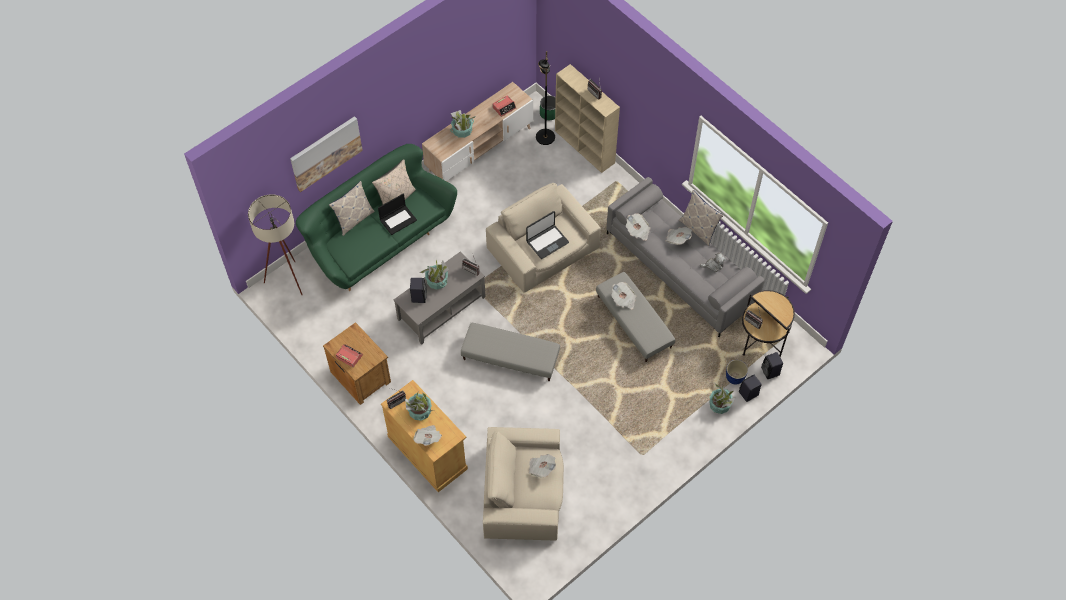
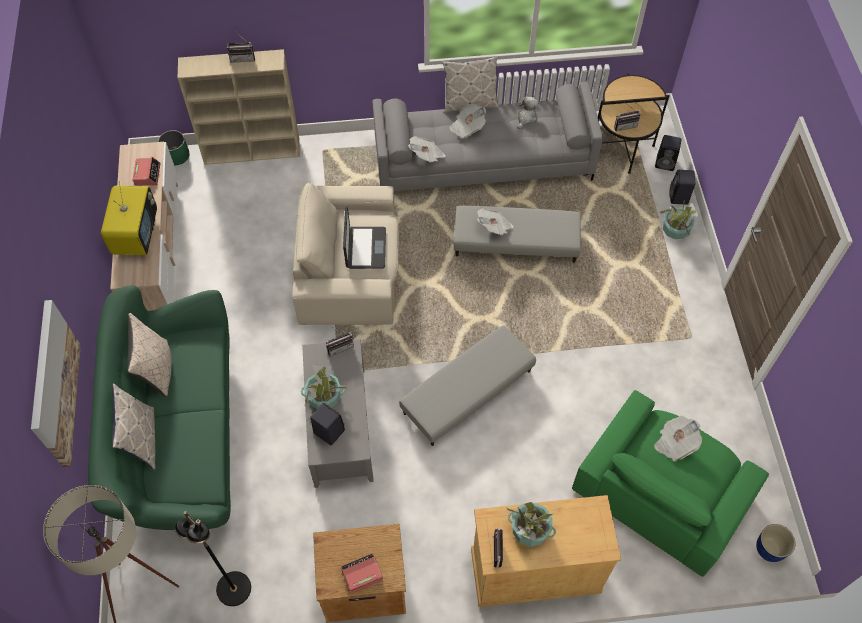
camera: 55 degrees left, 0 degrees up
laptop [378,194,417,235] -> none
newspaper [413,425,442,446] -> none
potted plant [450,110,475,138] -> television [101,181,157,255]
beige armchair [483,427,564,540] -> green armchair [572,390,769,577]
black floor lamp [536,51,555,145] -> black floor lamp moved to [174,511,251,606]
planter [726,360,748,385] -> planter moved to [756,524,795,562]

